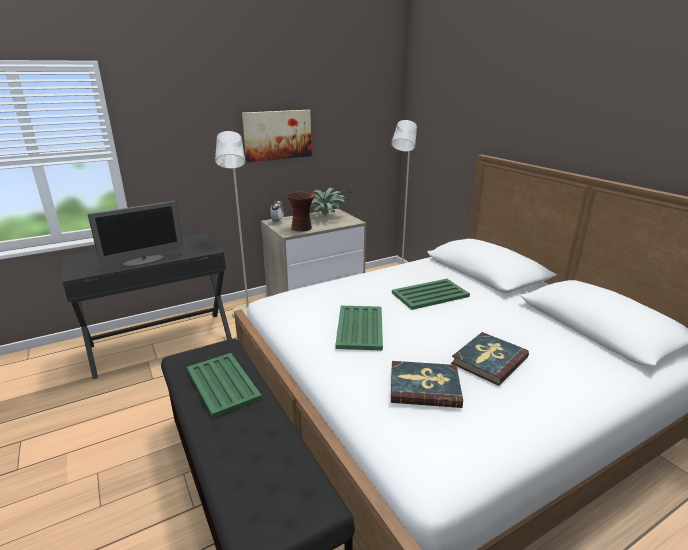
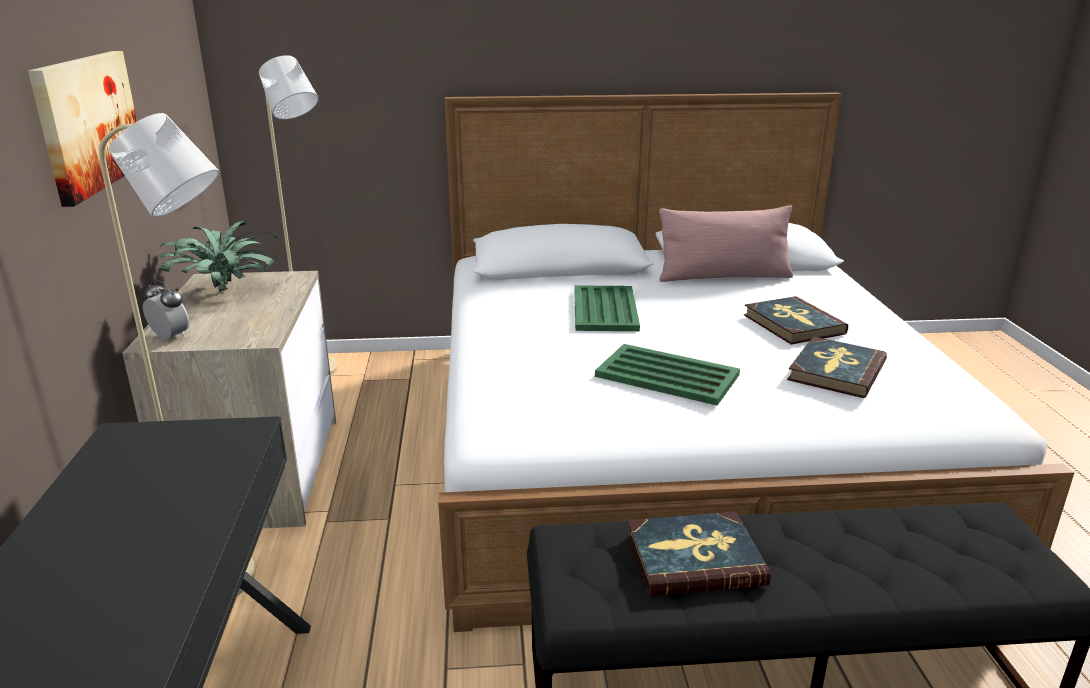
camera: 65 degrees left, 0 degrees up
monitor [88,201,183,267] -> none
green tray [187,353,262,418] -> book [627,511,771,596]
vase [286,192,315,231] -> none
none -> pink pillow [659,206,793,282]

